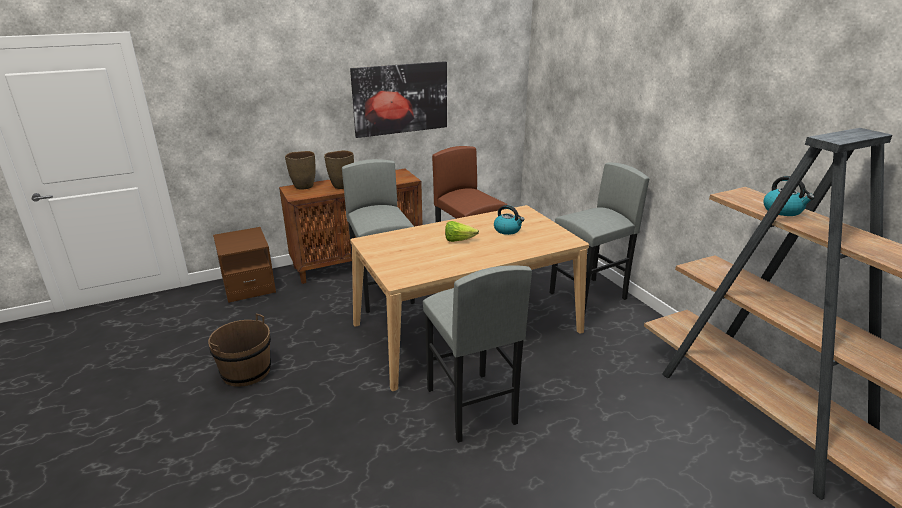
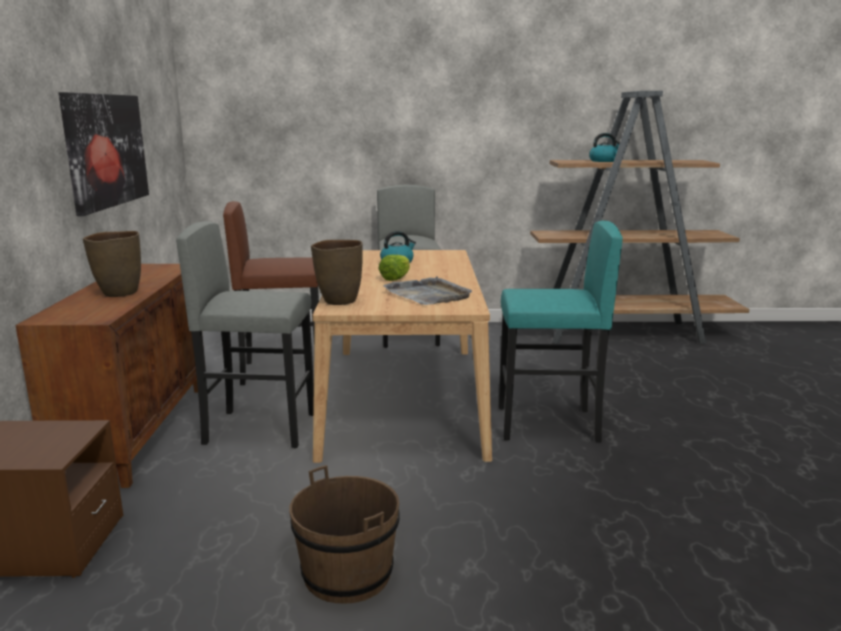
camera: 65 degrees left, 10 degrees down
brown vase [285,151,315,190] -> brown vase moved to [311,240,363,305]
grey stool [423,265,532,443] -> turquoise stool [499,220,623,442]
none -> grey tray [383,276,472,305]

